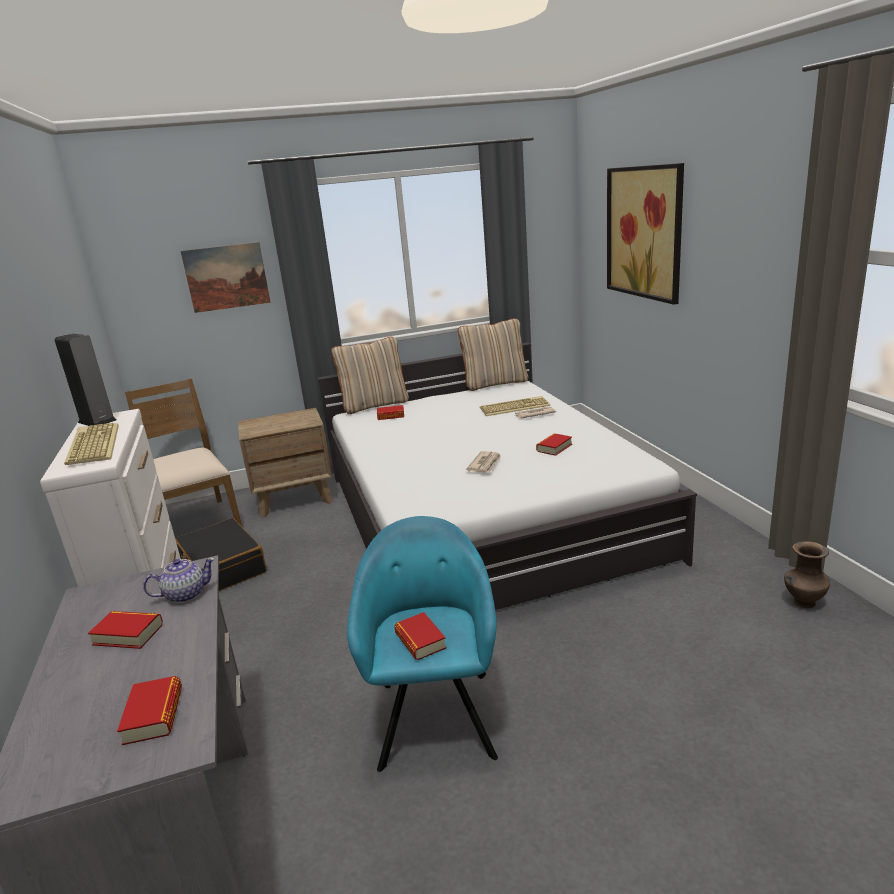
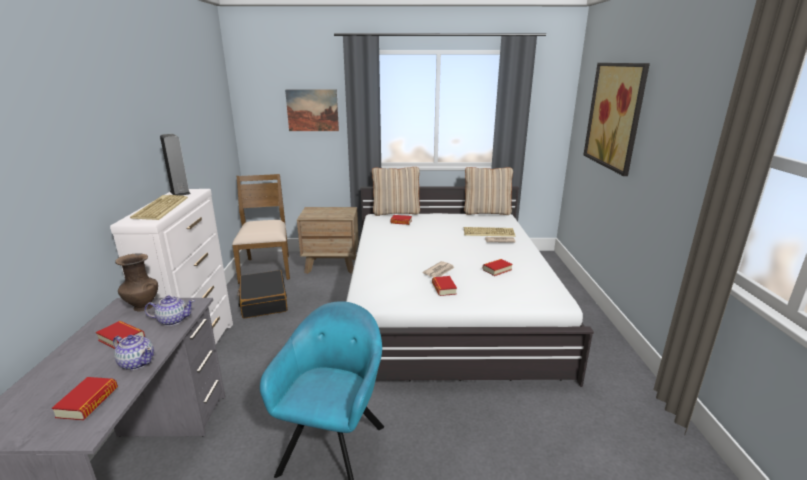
camera: 15 degrees right, 0 degrees up
book [394,612,447,660] -> book moved to [432,276,457,296]
brown vase [784,542,830,608] -> brown vase moved to [115,253,158,311]
none -> teapot [113,335,154,370]

